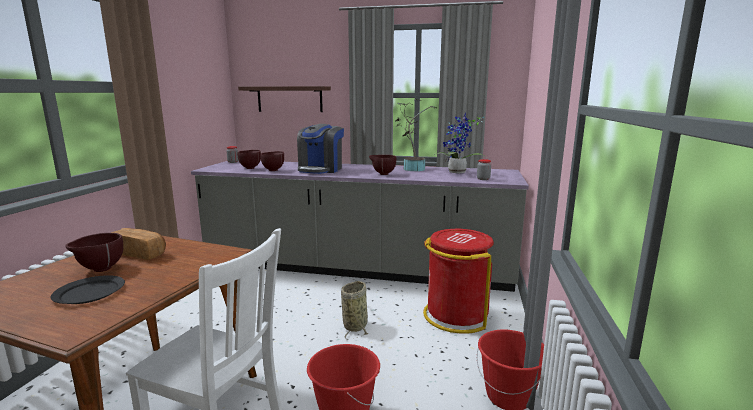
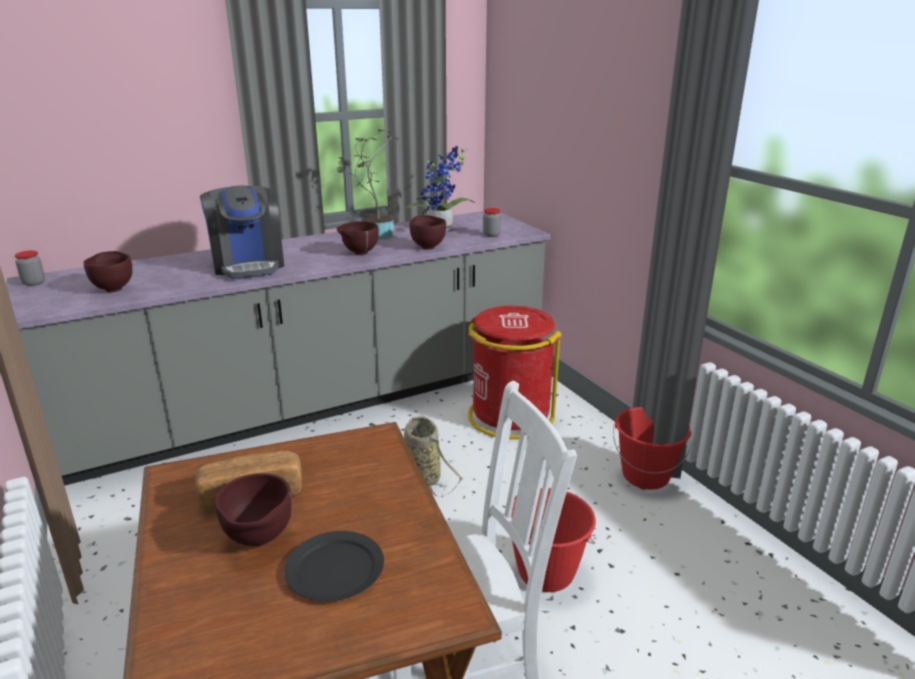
camera: 40 degrees left, 10 degrees up
shelf [238,86,331,112] -> none
brown bowl [260,151,284,171] -> brown bowl moved to [409,215,446,250]

